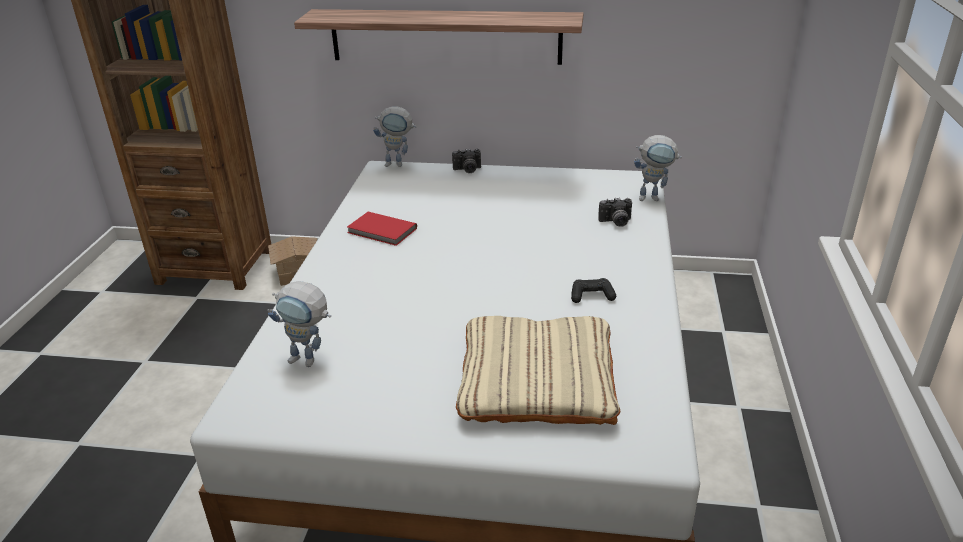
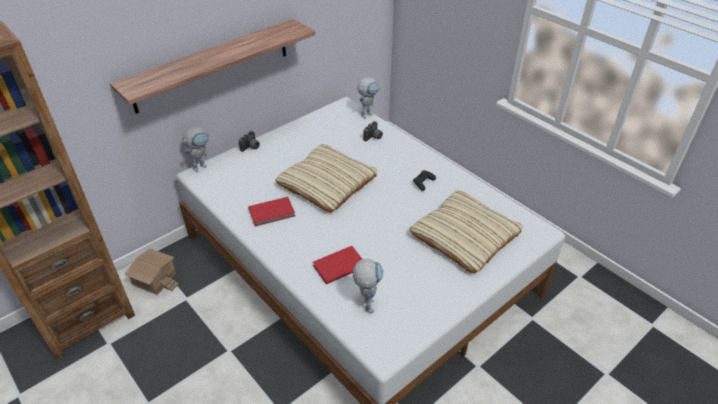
camera: 50 degrees left, 10 degrees up
toy robot [268,281,331,367] -> toy robot turned 60 degrees counterclockwise [353,259,384,313]
none -> beige pillow [275,144,377,212]
none -> red book [313,246,362,284]

